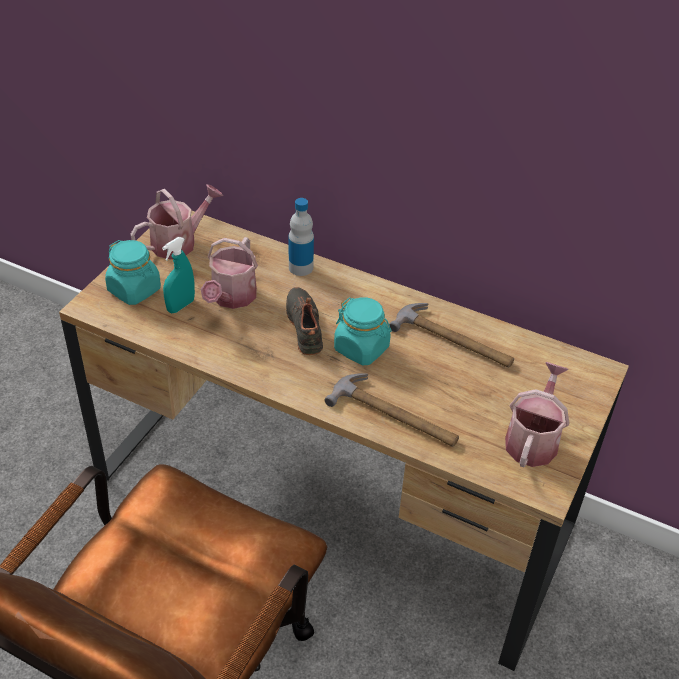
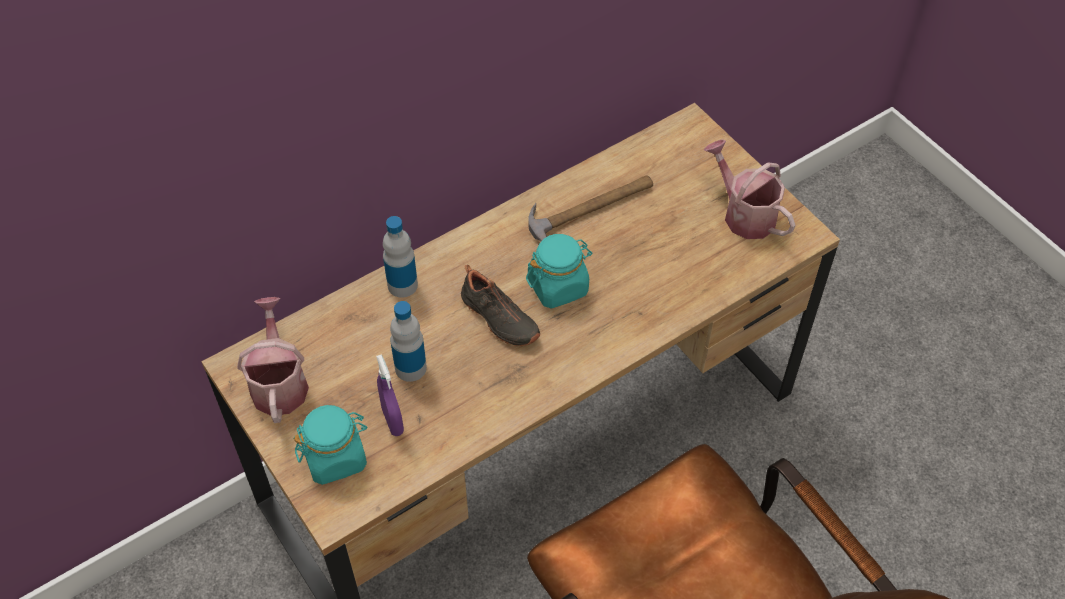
camera: 60 degrees left, 10 degrees up
turquoise spray bottle [162,237,195,313] -> purple spray bottle [376,354,404,436]
watering can [201,237,258,309] -> bottle [390,301,427,382]
black shoe [286,287,323,355] -> black shoe turned 150 degrees counterclockwise [461,265,541,346]
hammer [325,373,459,447] -> none

